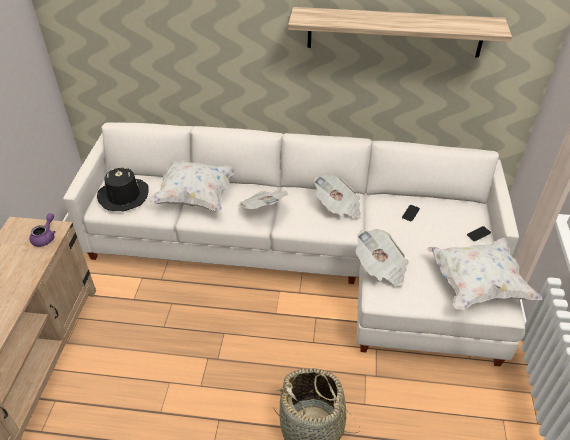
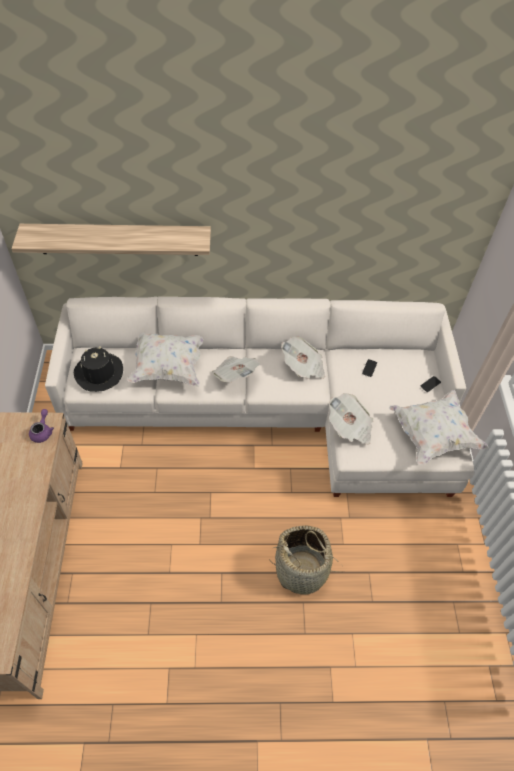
camera: 10 degrees left, 10 degrees up
shelf [288,7,512,58] -> shelf moved to [12,224,211,256]

